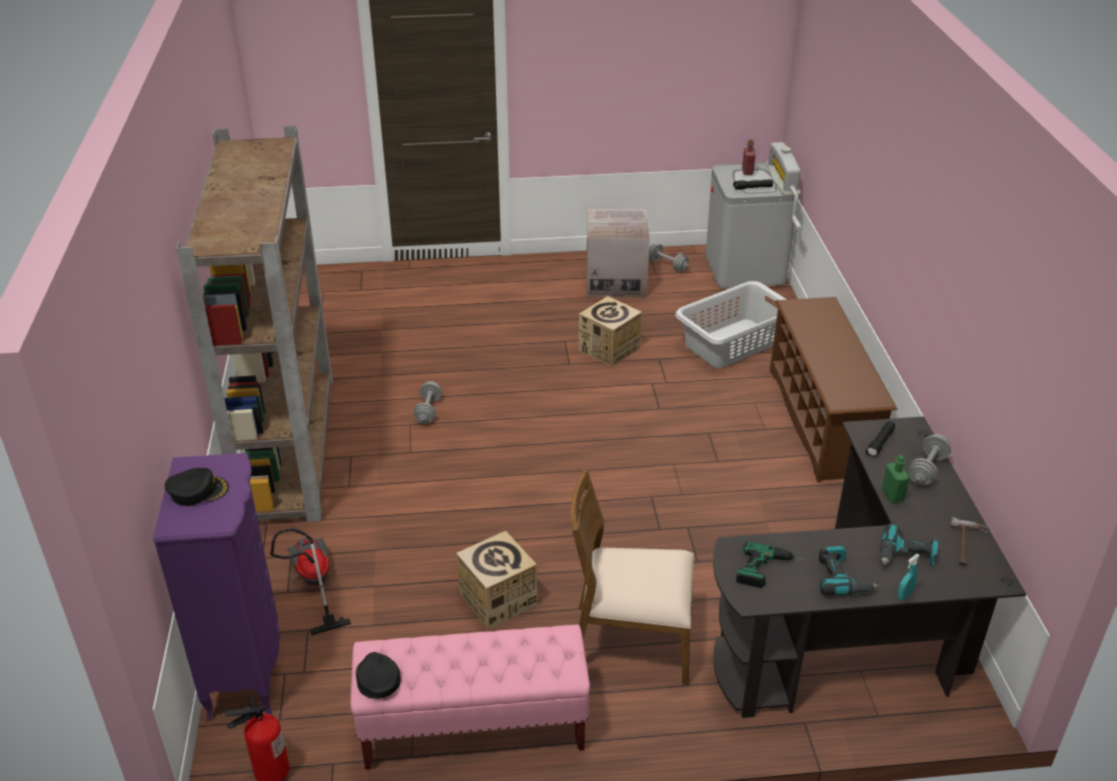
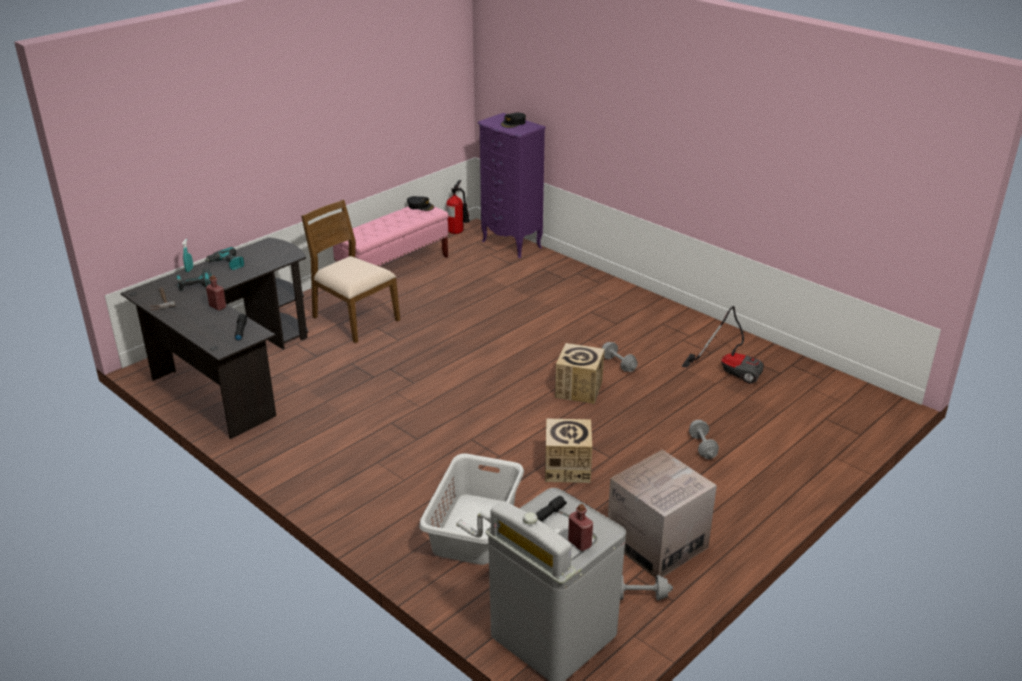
camera: 140 degrees right, 5 degrees down
brown bookcase [176,126,333,522] -> none
vacuum cleaner [270,528,351,635] -> vacuum cleaner moved to [682,306,764,384]
cardboard box [456,531,537,629] -> cardboard box moved to [555,343,605,404]
brown chair [571,469,694,685] -> brown chair turned 105 degrees counterclockwise [301,200,400,343]
power drill [736,541,806,588] -> none
brown shoe rack [770,297,898,483] -> none
green bottle [882,455,910,503] -> red bottle [206,275,226,311]
grey dumbbell [909,434,951,485] -> grey dumbbell moved to [689,420,719,459]

